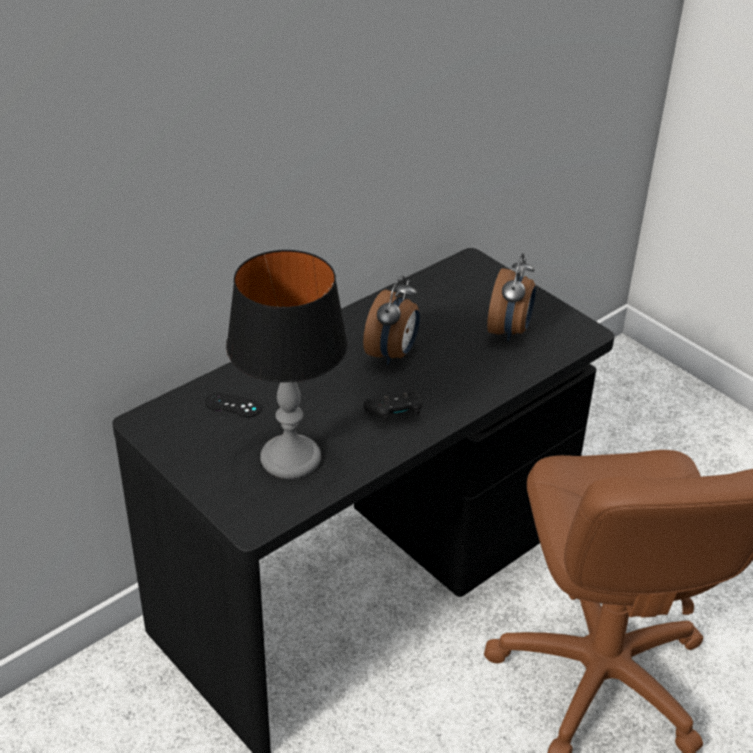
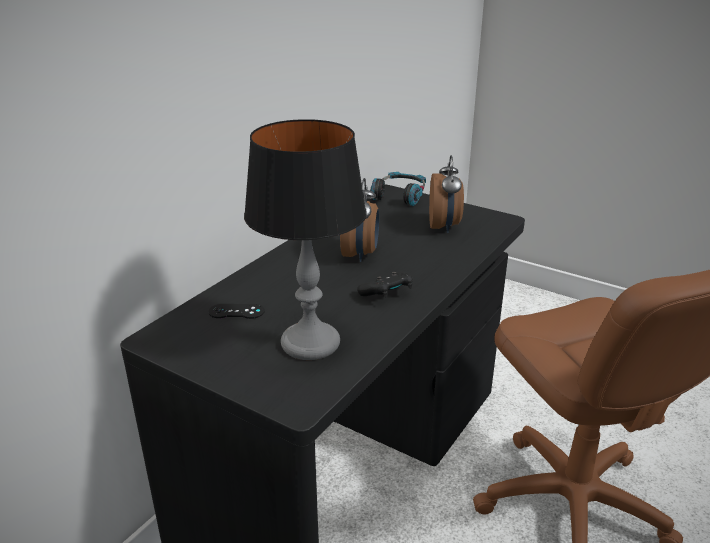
camera: 15 degrees left, 10 degrees down
none -> headphones [371,172,426,206]

